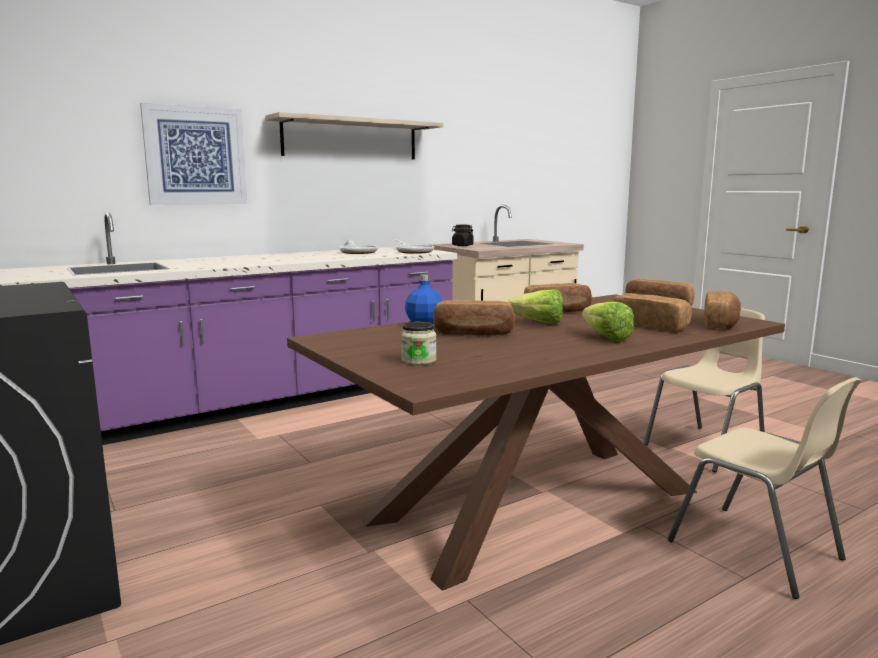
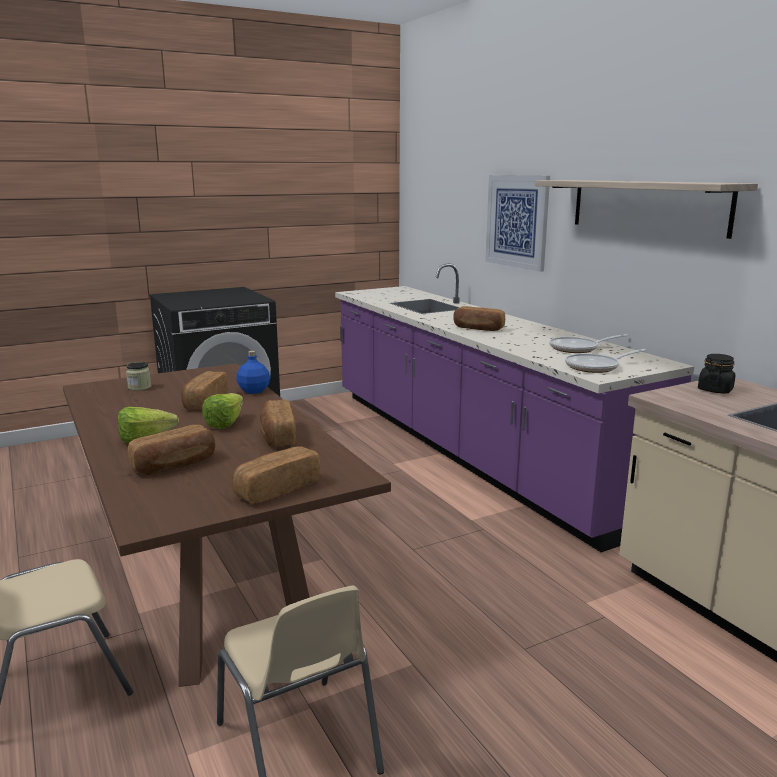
camera: 95 degrees right, 5 degrees up
bread [704,291,741,329] -> bread moved to [453,306,505,331]

